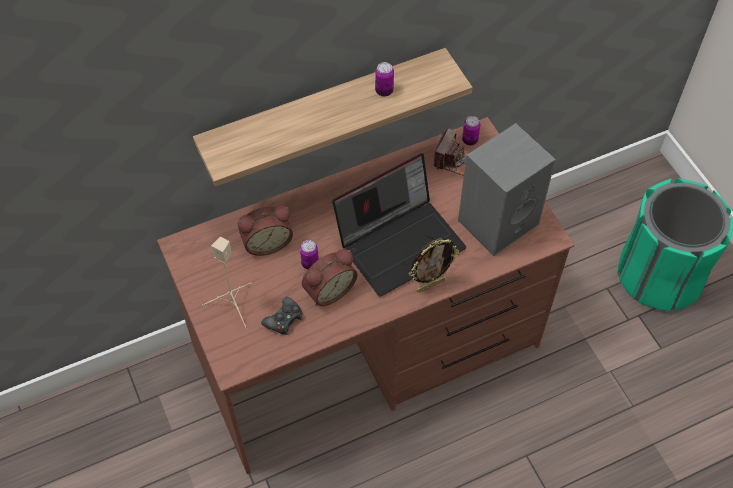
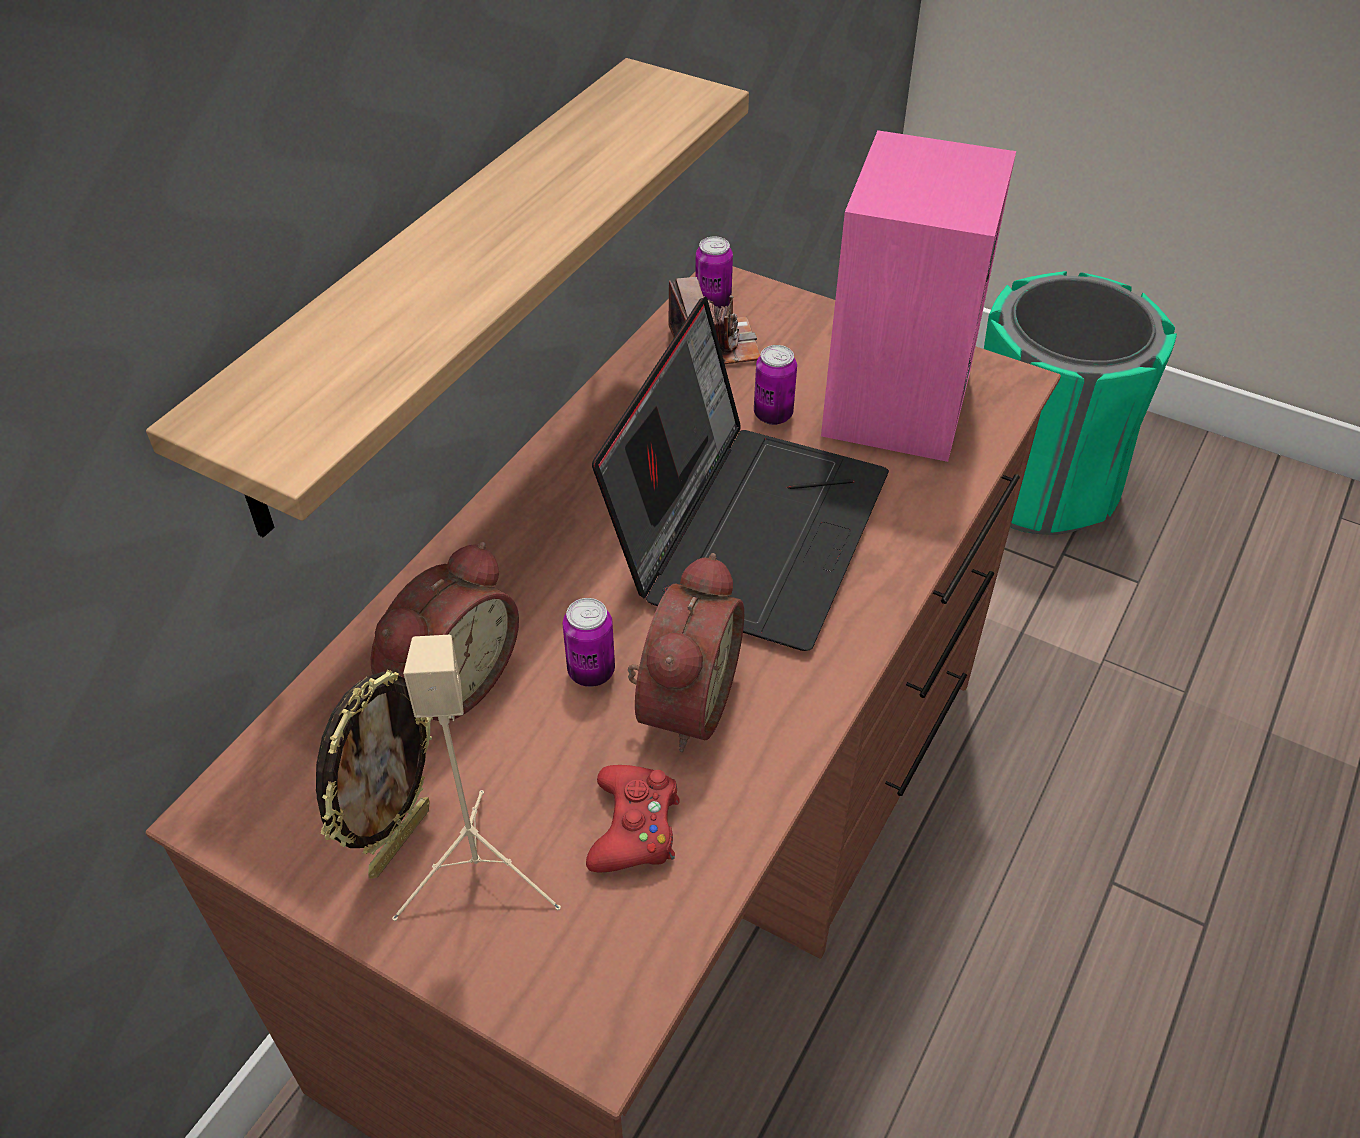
camera: 35 degrees left, 10 degrees down
black game controller [261,296,303,335] -> red game controller [586,765,680,873]
can [375,62,394,96] -> can moved to [754,345,797,425]
picture frame [409,238,459,292] -> picture frame moved to [316,670,433,879]
grey speaker [458,123,556,256] -> pink speaker [821,130,1016,462]

